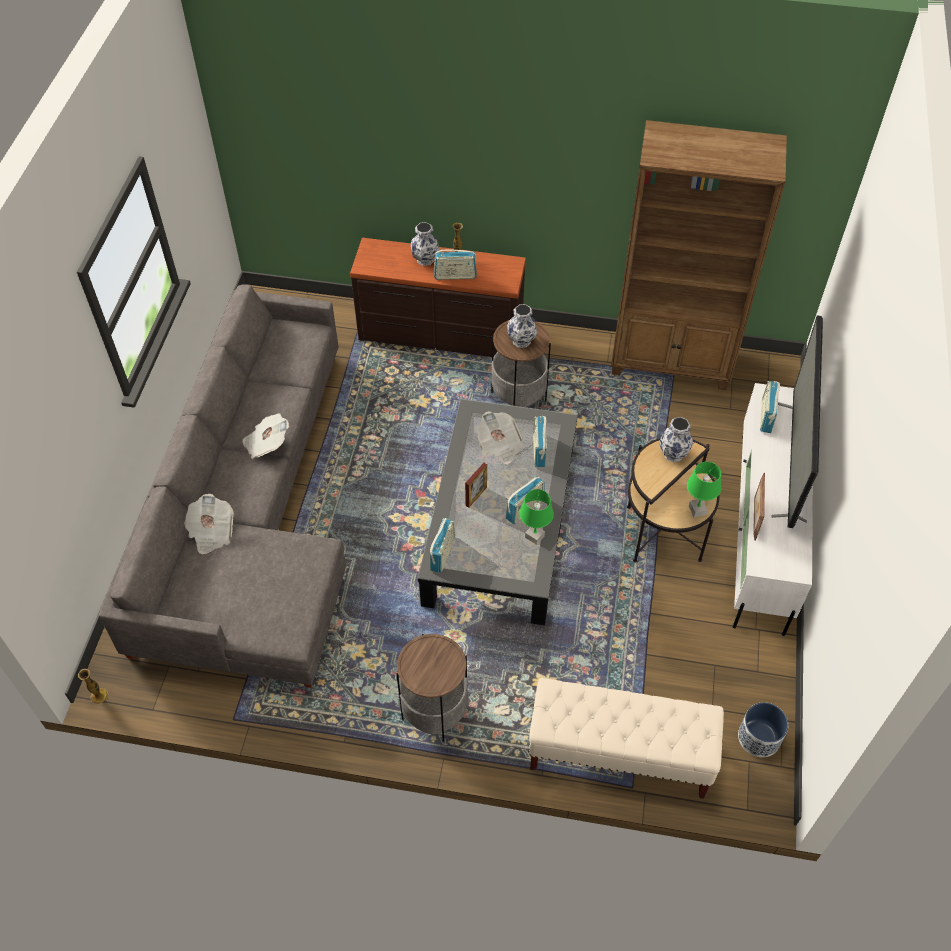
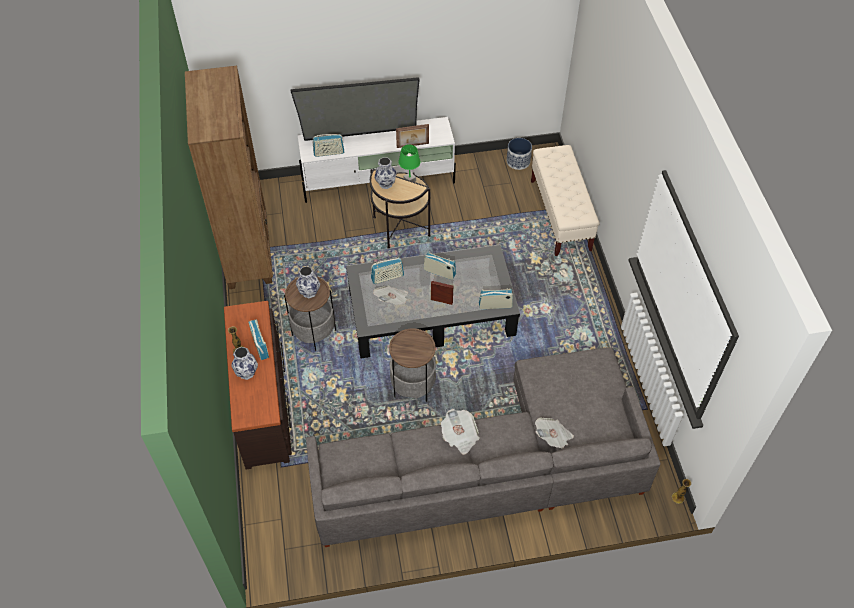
camera: 110 degrees left, 0 degrees up
side table [396,634,468,742] -> side table moved to [389,328,436,402]
green table lamp [519,489,554,545] -> none

